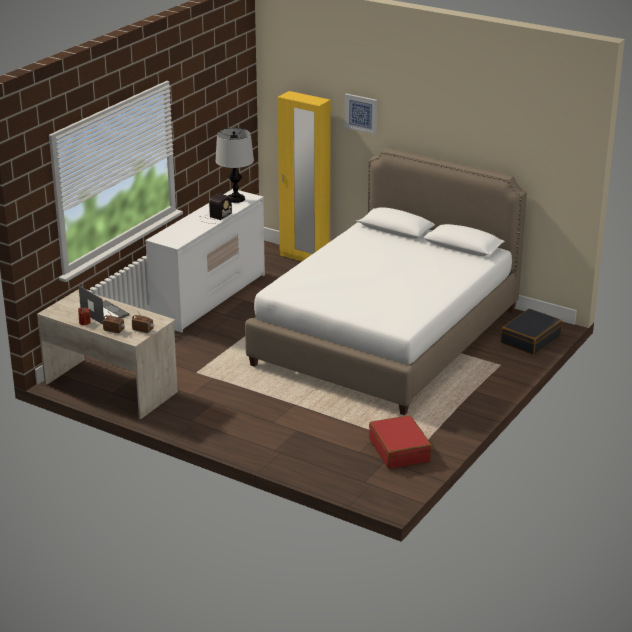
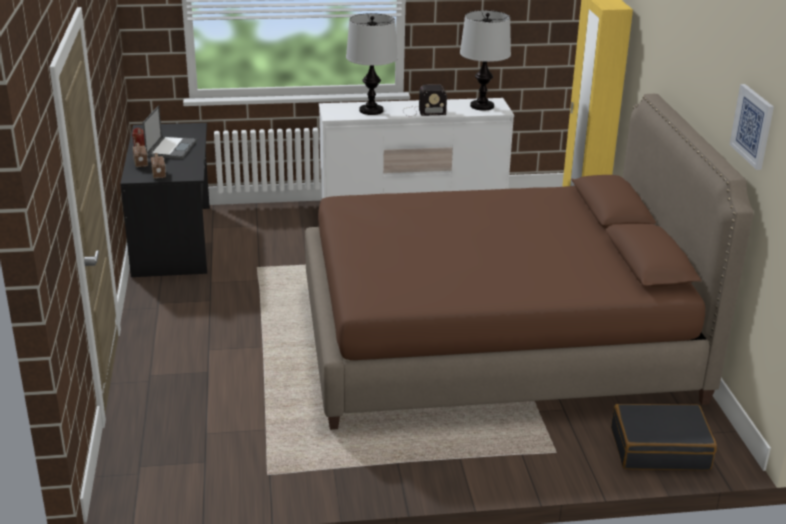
camera: 50 degrees right, 0 degrees up
beige desk [37,289,178,419] -> black desk [120,123,210,277]
white bed [245,148,527,415] -> brown bed [305,94,754,430]
picture [345,93,377,134] -> picture moved to [730,84,774,170]
red suitcase [369,415,432,469] -> none
none -> table lamp [346,13,398,115]

